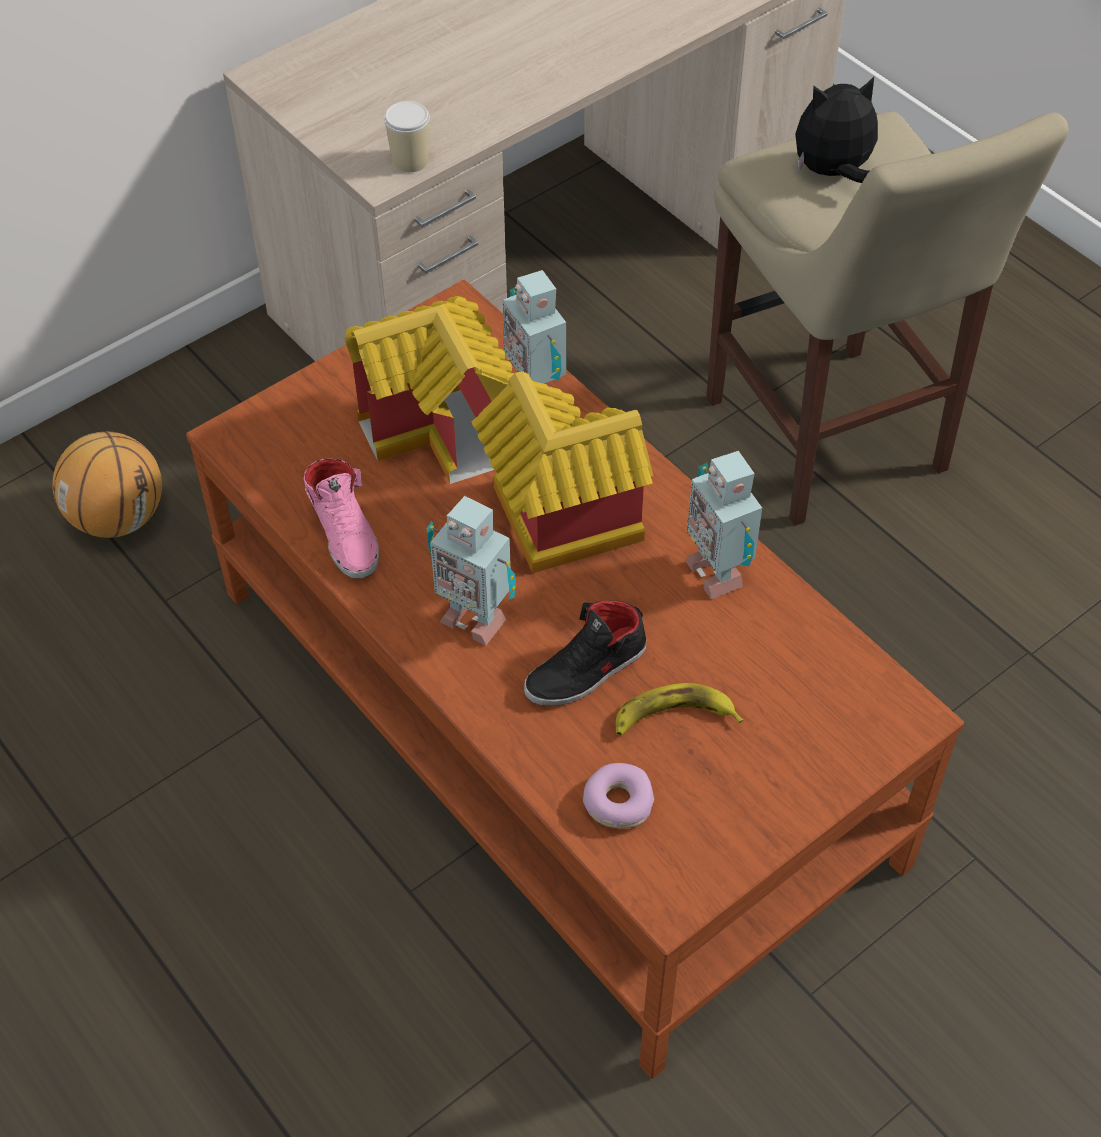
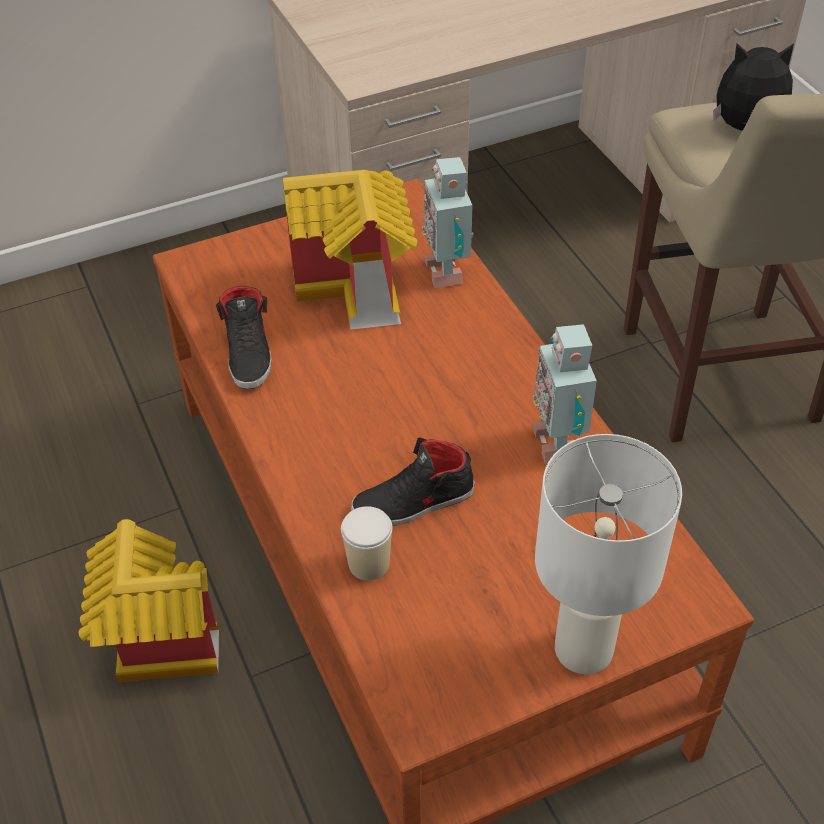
camera: 15 degrees right, 5 degrees down
basketball [52,432,162,538] -> none
pink shoe [304,459,379,579] -> black shoe [216,286,271,389]
cup [384,101,430,172] -> cup moved to [341,506,393,581]
toy robot [427,496,516,645] -> none
toy house [471,371,654,573] -> toy house moved to [79,519,219,682]
donut [583,763,654,828] -> none
banana [616,683,743,735] -> none
none -> white table lamp [535,434,682,675]

